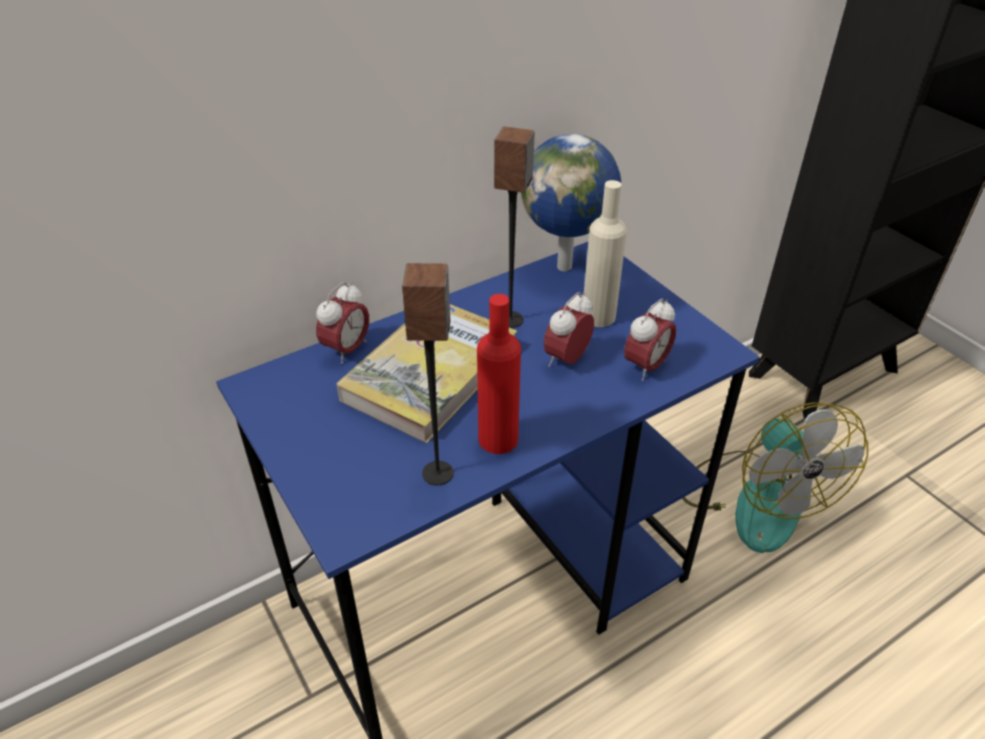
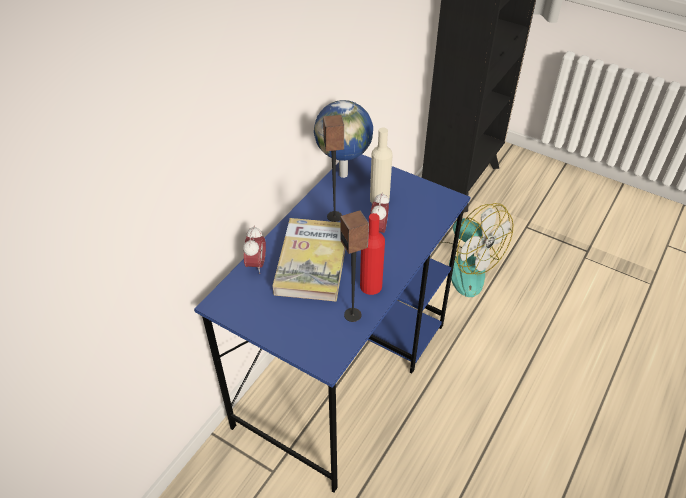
camera: 25 degrees left, 5 degrees up
alarm clock [624,299,677,381] -> none

